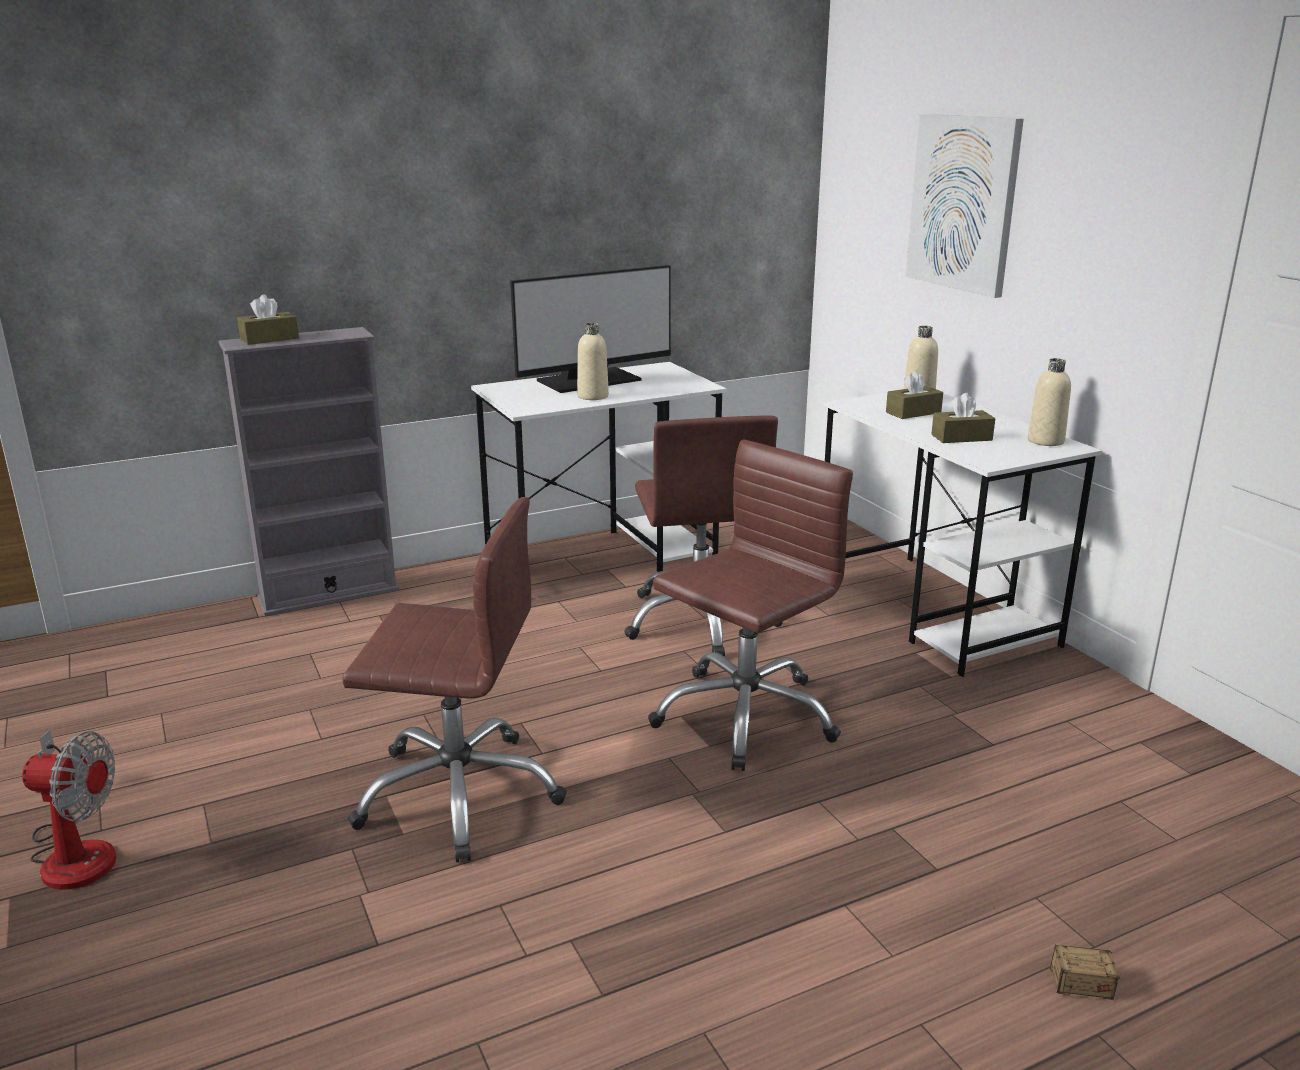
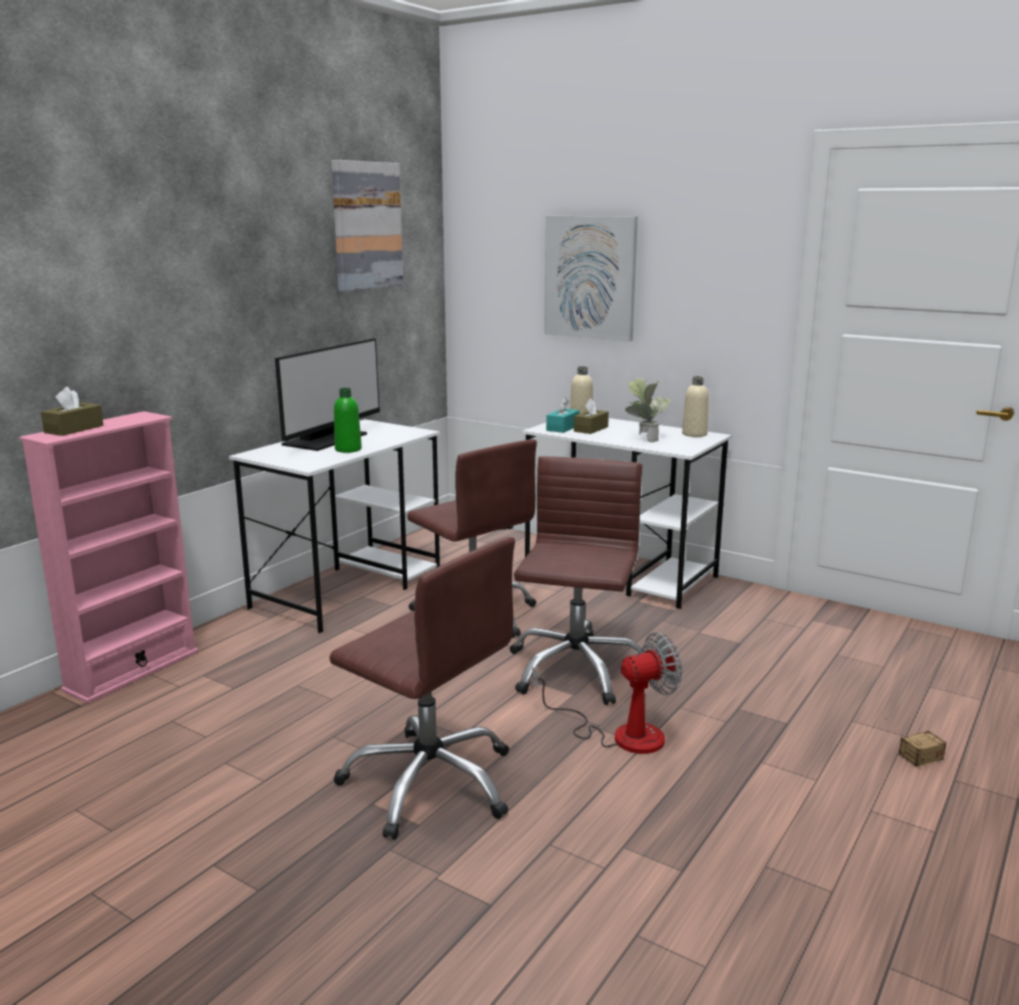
camera: 30 degrees left, 5 degrees down
fan [22,729,116,890] -> fan moved to [532,632,682,754]
grey bookcase [218,327,400,616] -> pink bookcase [19,411,199,704]
brown office chair [342,497,567,862] -> brown office chair turned 60 degrees clockwise [329,537,515,840]
beige bottle [577,323,609,400] -> green bottle [334,388,362,453]
brown tissue box [931,393,995,443] -> potted plant [626,378,671,442]
none -> picture [331,160,403,291]
none -> turquoise tissue box [546,398,579,433]

